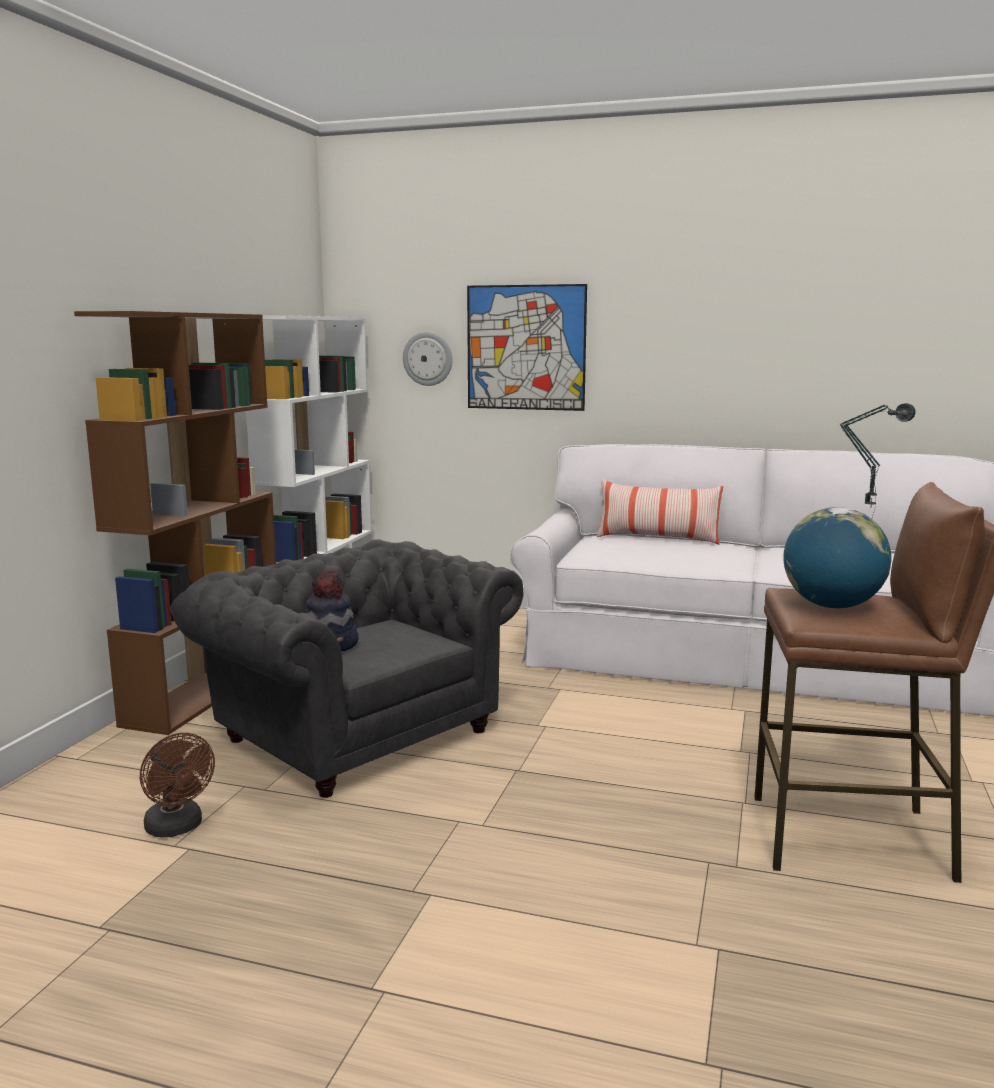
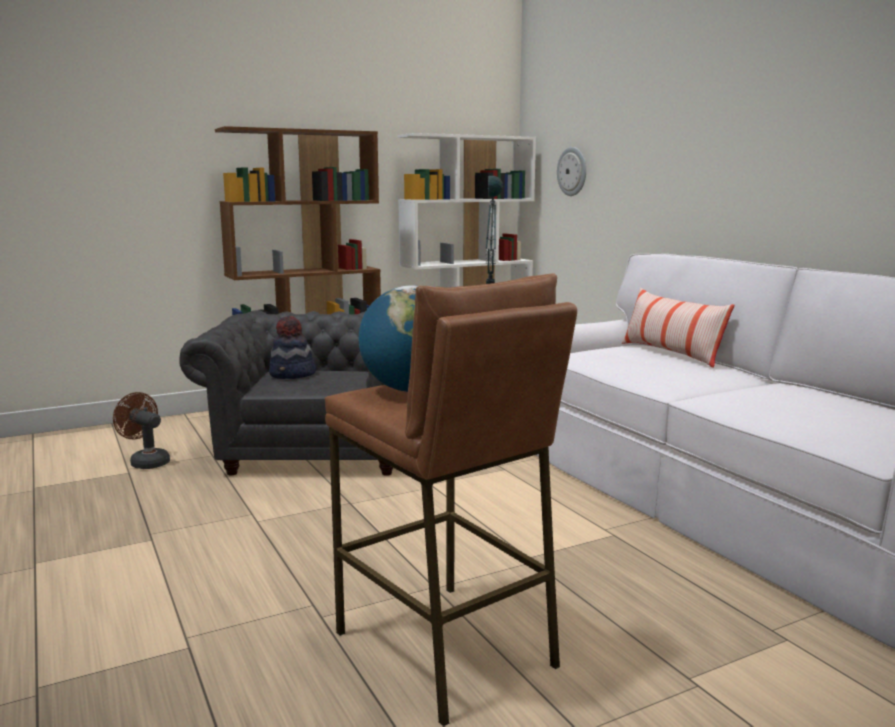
camera: 45 degrees right, 0 degrees up
brown fan [140,733,215,837] -> brown fan turned 120 degrees clockwise [113,392,170,469]
picture [467,284,587,411] -> none

